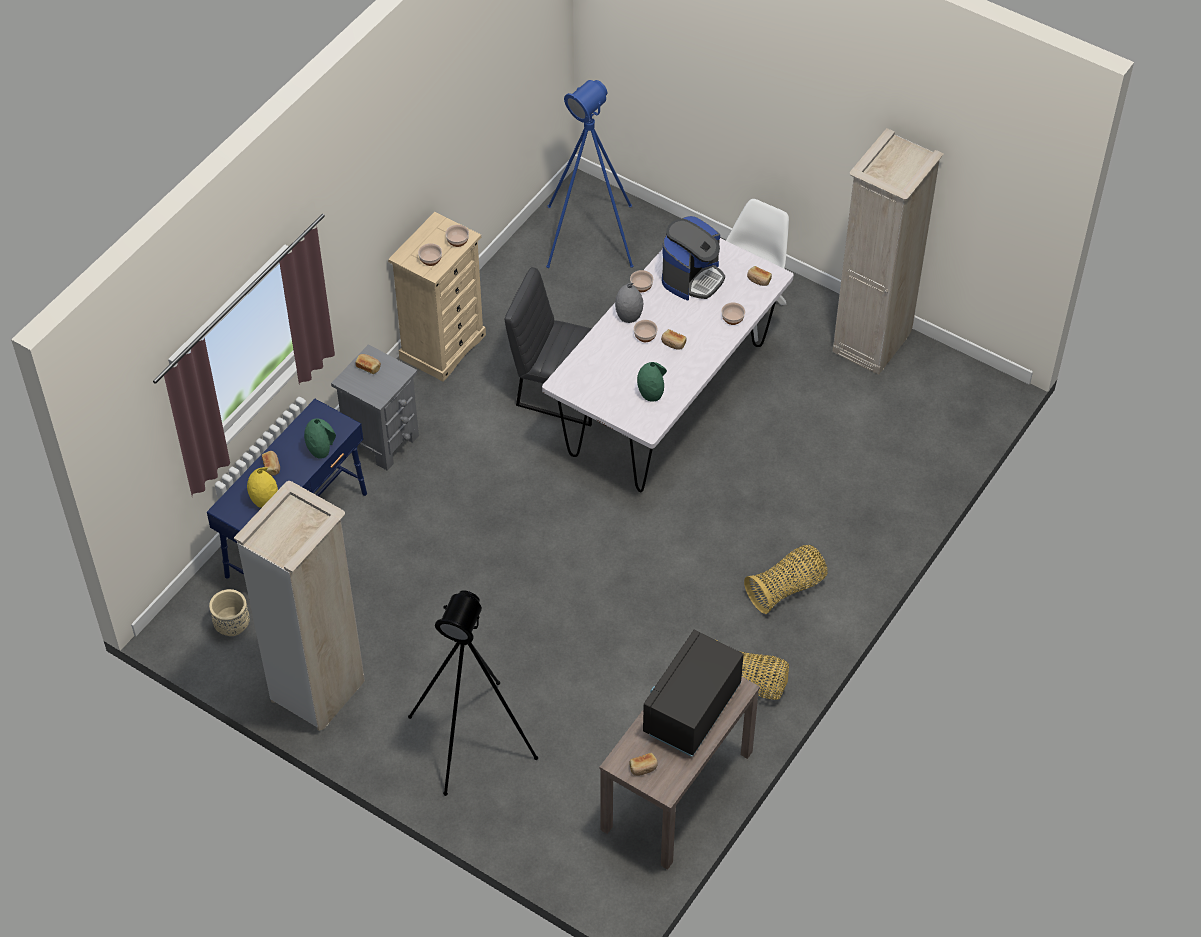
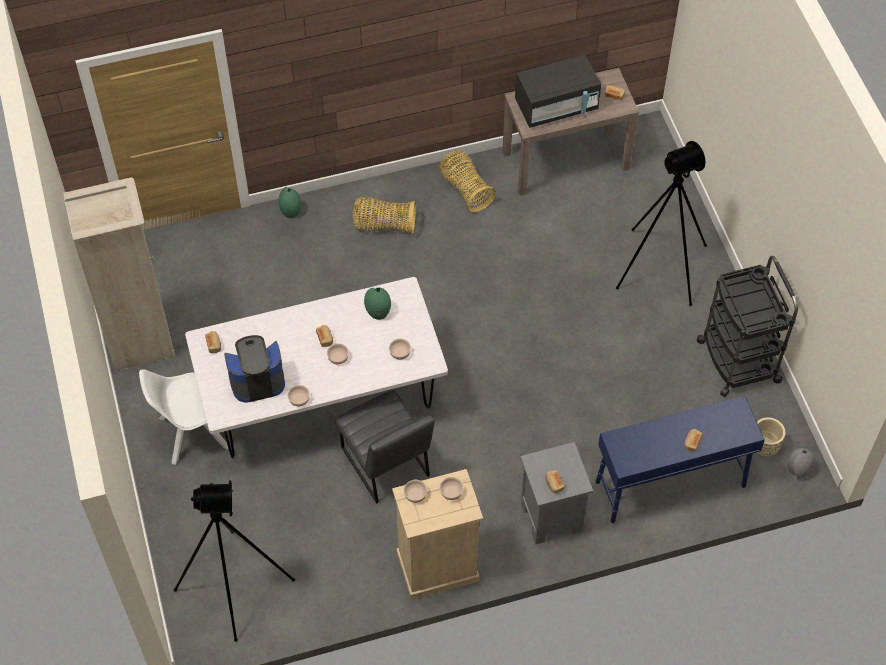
camera: 140 degrees left, 5 degrees up
beige cabinet [234,481,365,731] -> black cart [697,256,798,397]
yellow vase [247,467,278,508] -> none
green vase [304,418,336,459] -> green vase moved to [278,187,301,218]
blue floor lamp [546,80,634,268] -> black floor lamp [173,480,295,642]
grey vase [615,283,643,323] -> grey vase moved to [788,448,814,479]
bowl [722,302,745,325] -> bowl moved to [389,339,411,360]

